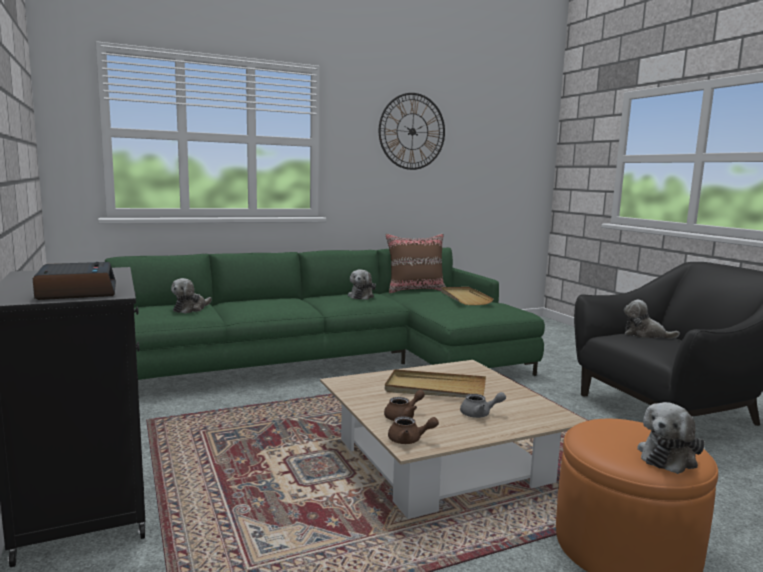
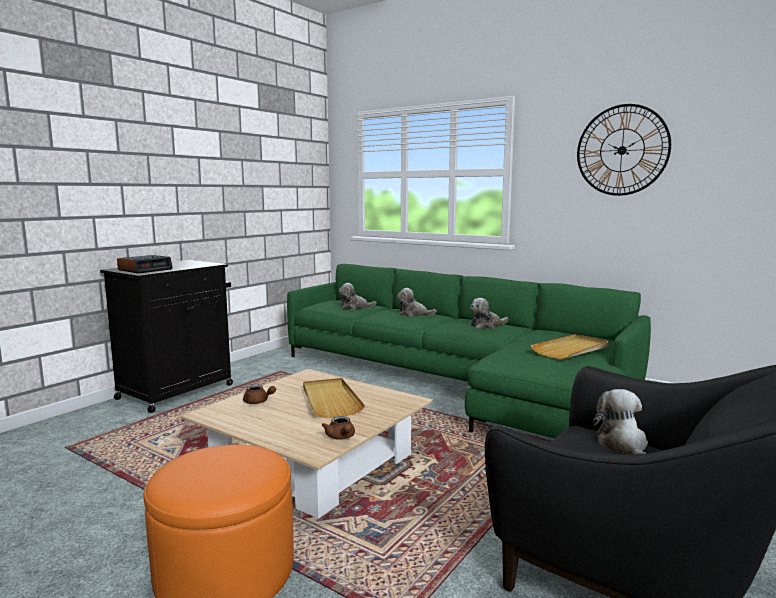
camera: 60 degrees right, 0 degrees up
brown pillow [385,234,446,293] -> none
brown teapot [388,416,439,444] -> brown teapot moved to [322,416,355,440]
grey teapot [460,392,506,418] -> none
plush toy [637,402,705,474] -> plush toy moved to [397,288,436,316]

